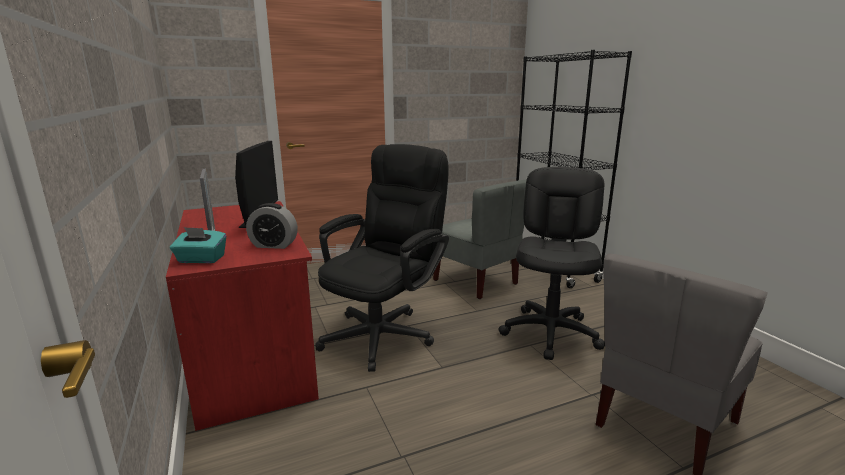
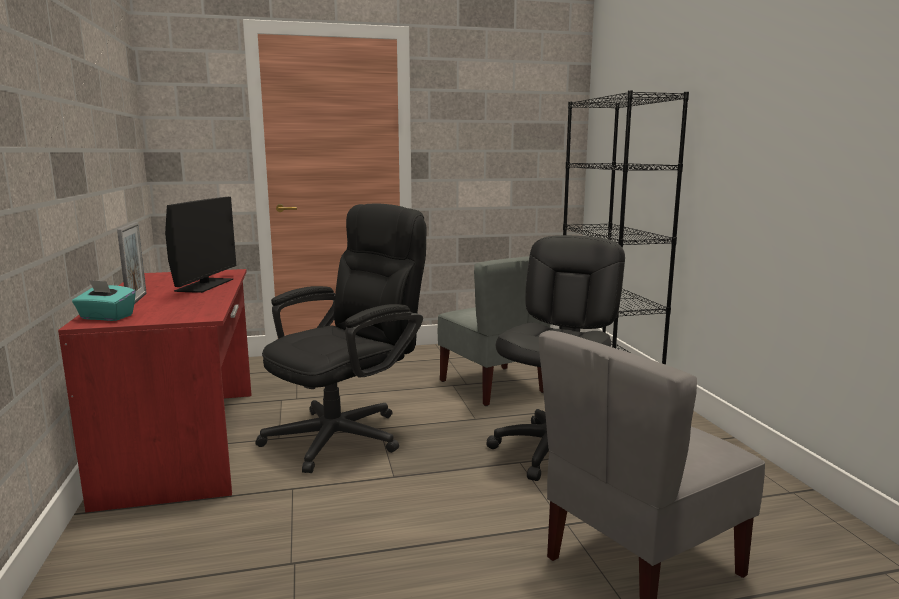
camera: 10 degrees right, 5 degrees down
alarm clock [246,203,298,249] -> none

